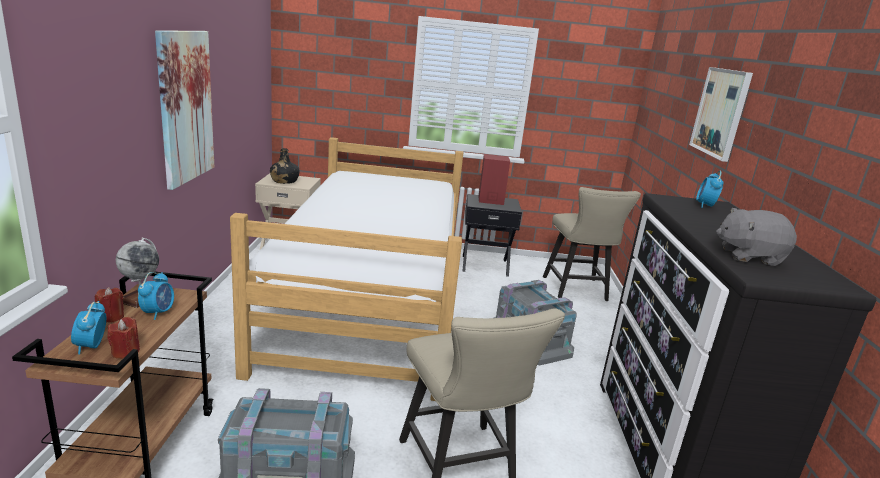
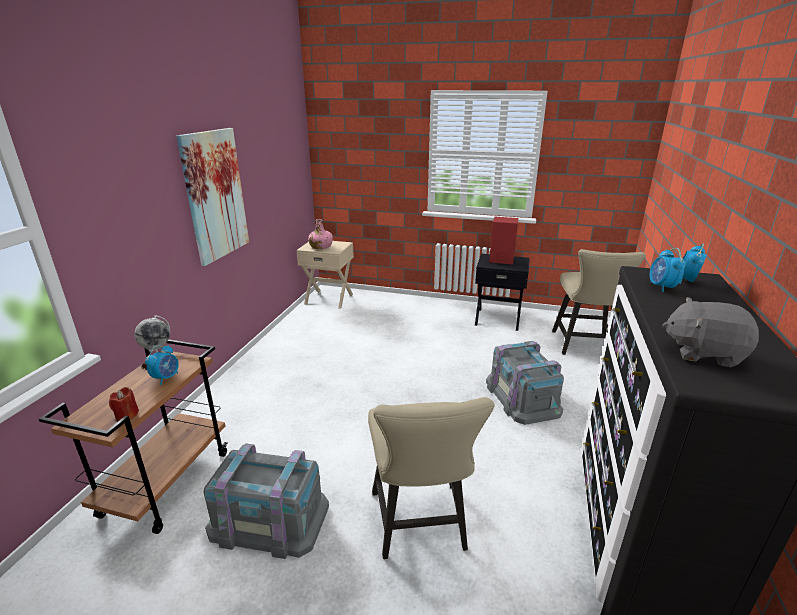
camera: 15 degrees right, 5 degrees up
alarm clock [71,301,106,355] -> alarm clock moved to [650,248,686,292]
red candle [95,287,124,323] -> none
bed [230,137,463,401] -> none
black bottle [270,148,300,184] -> pink bottle [308,219,333,249]
picture [689,67,753,162] -> none

